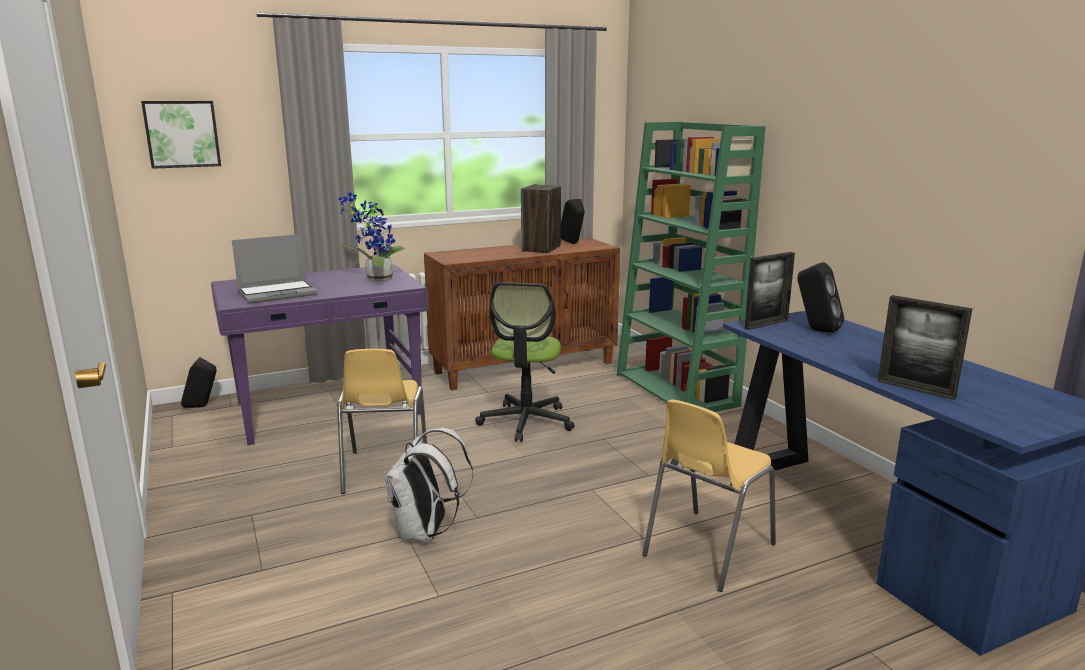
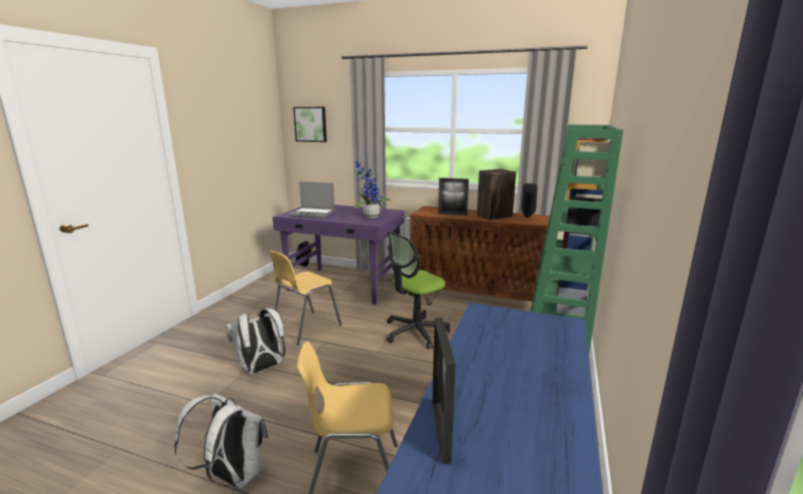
camera: 45 degrees right, 0 degrees up
picture frame [744,252,795,330] -> picture frame moved to [438,178,469,215]
black speaker [797,262,844,333] -> none
none -> white backpack [174,394,268,489]

